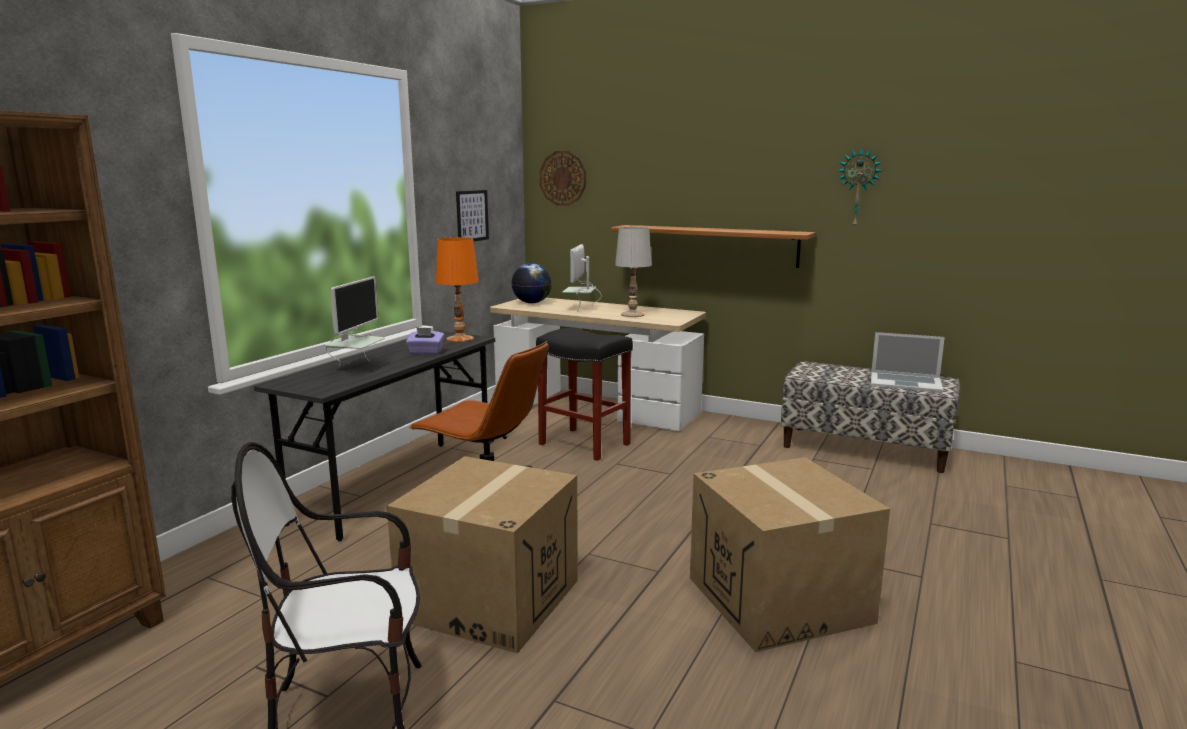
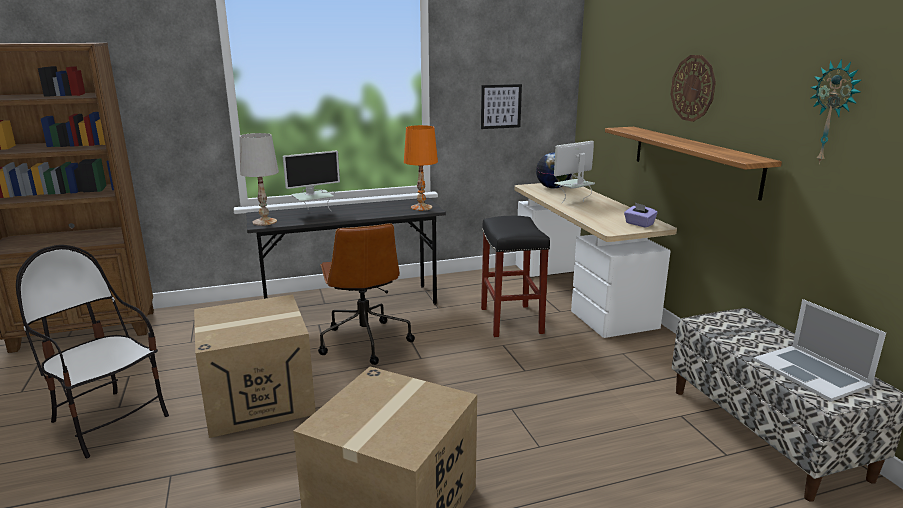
camera: 45 degrees right, 5 degrees up
purple tissue box [406,327,444,355] -> purple tissue box moved to [624,203,658,228]
wall clock [539,151,586,206] -> wall clock moved to [671,55,716,122]
white table lamp [615,227,652,317] -> white table lamp moved to [239,133,279,226]

